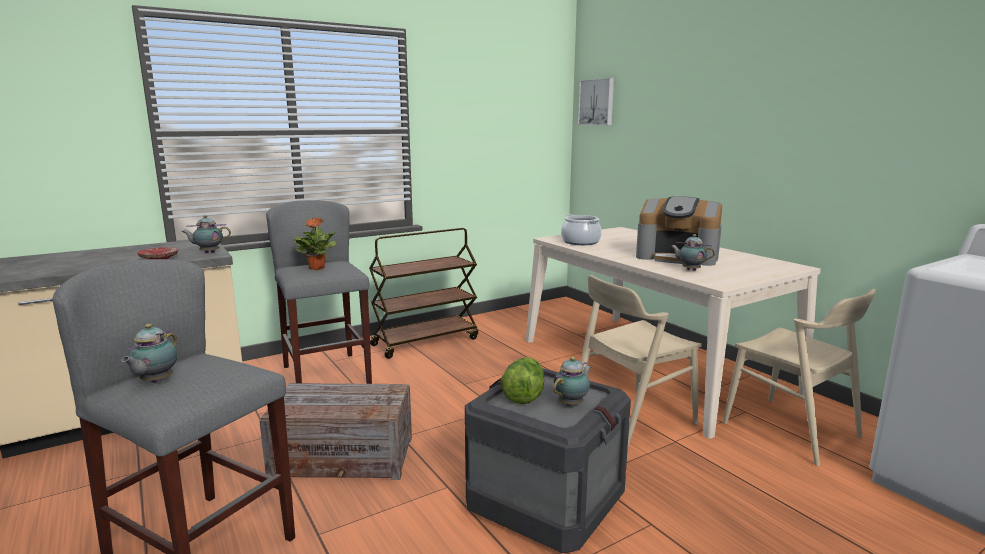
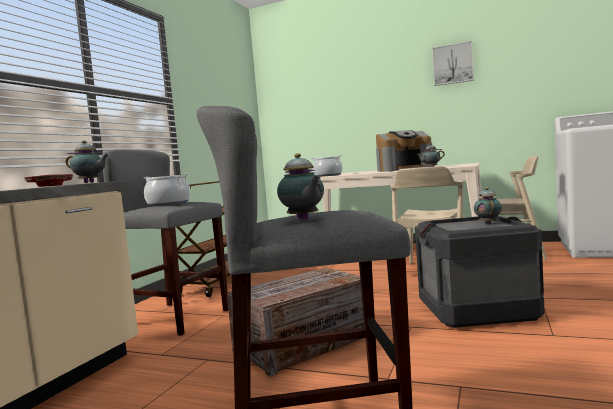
camera: 35 degrees left, 10 degrees down
teapot [181,215,231,253] -> teapot turned 120 degrees counterclockwise [65,140,109,183]
potted plant [294,217,337,270] -> cooking pot [143,173,191,206]
lettuce [501,357,544,404] -> none
picture [578,78,614,126] -> picture moved to [432,41,474,86]

